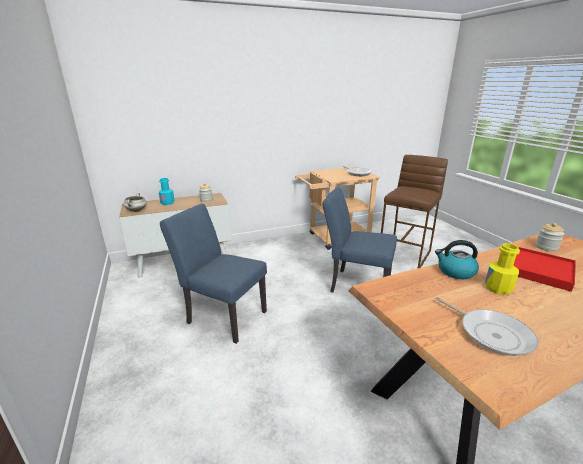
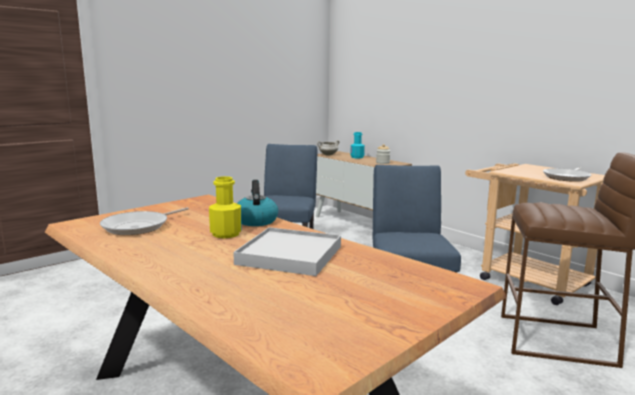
camera: 70 degrees right, 10 degrees down
red tray [513,247,576,292] -> white tray [233,227,341,276]
jar [536,223,564,252] -> none

